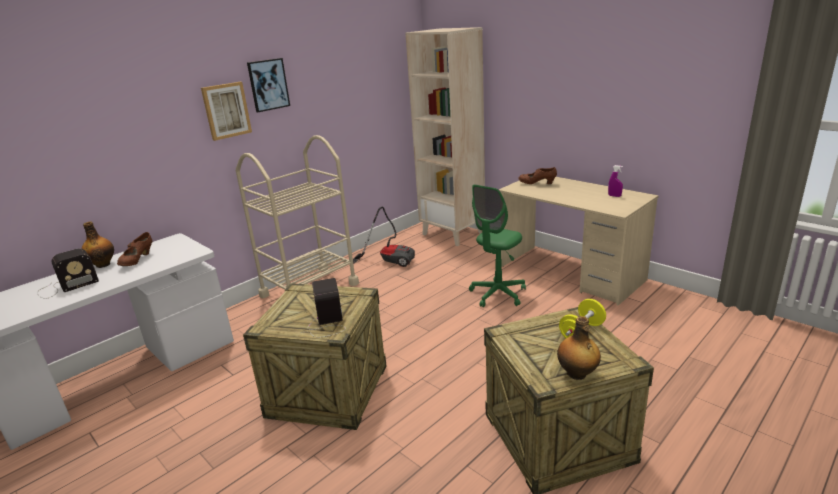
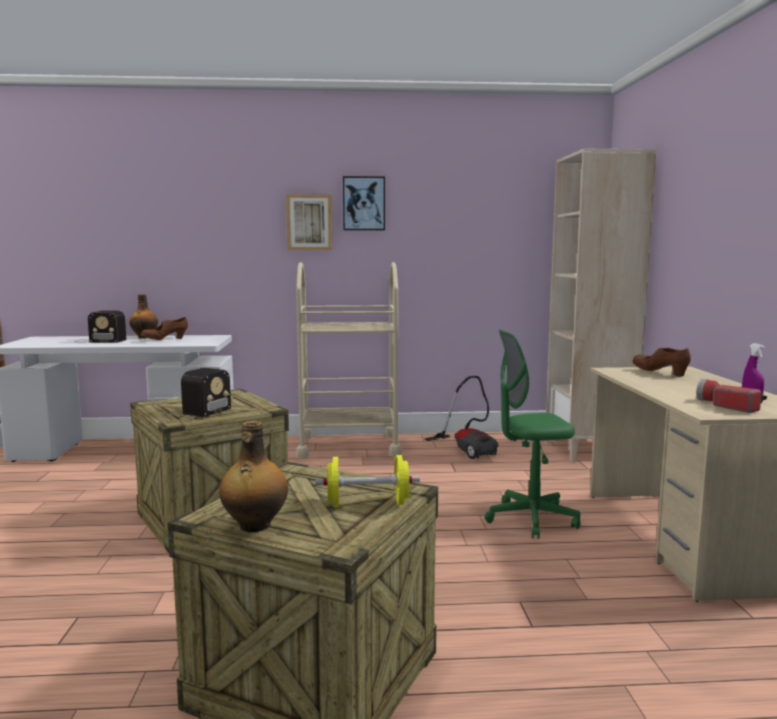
camera: 40 degrees right, 15 degrees down
none -> flashlight [697,379,767,413]

